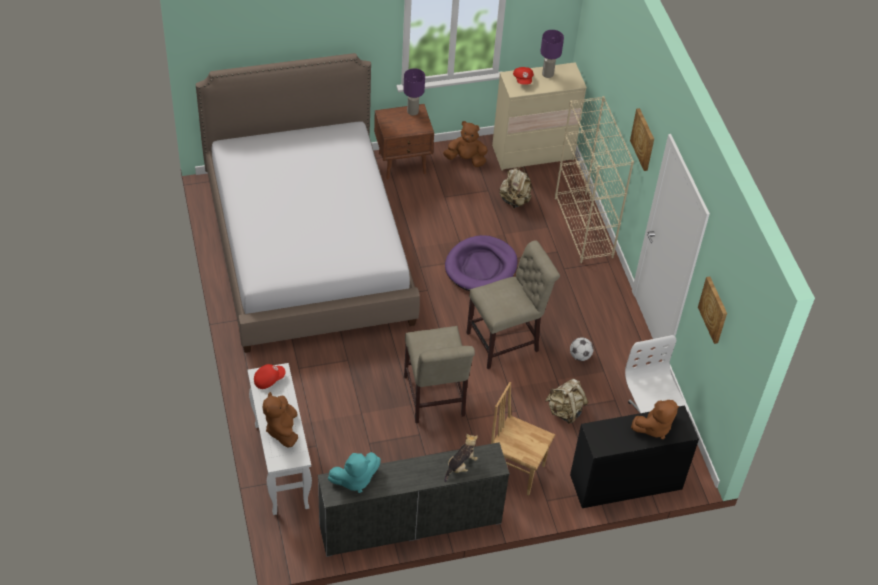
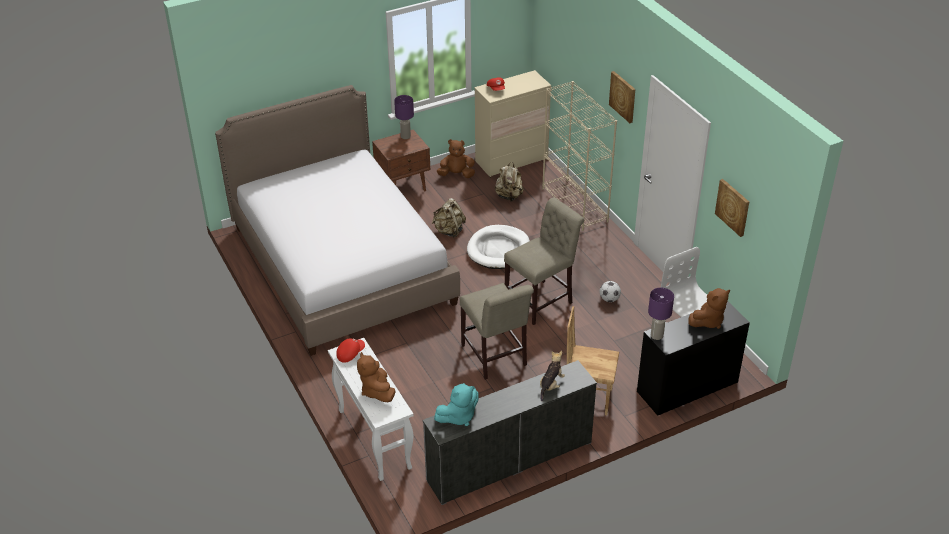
camera: 10 degrees left, 10 degrees down
purple dog bed [445,235,518,291] -> white dog bed [467,225,530,269]
purple table lamp [540,30,564,78] -> purple table lamp moved to [648,288,674,340]
beige backpack [545,379,588,424] -> beige backpack moved to [432,198,466,238]

